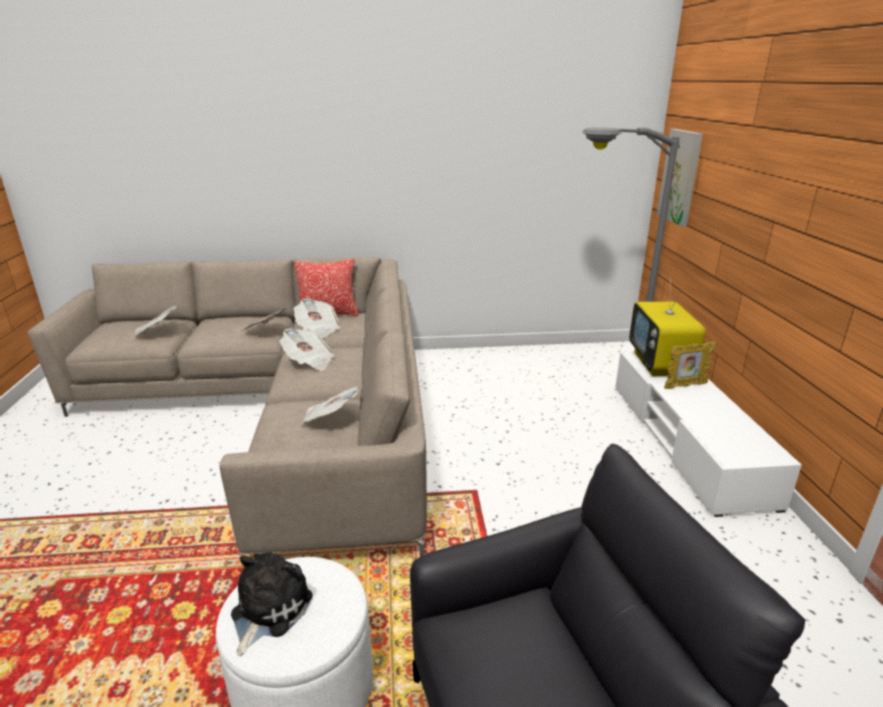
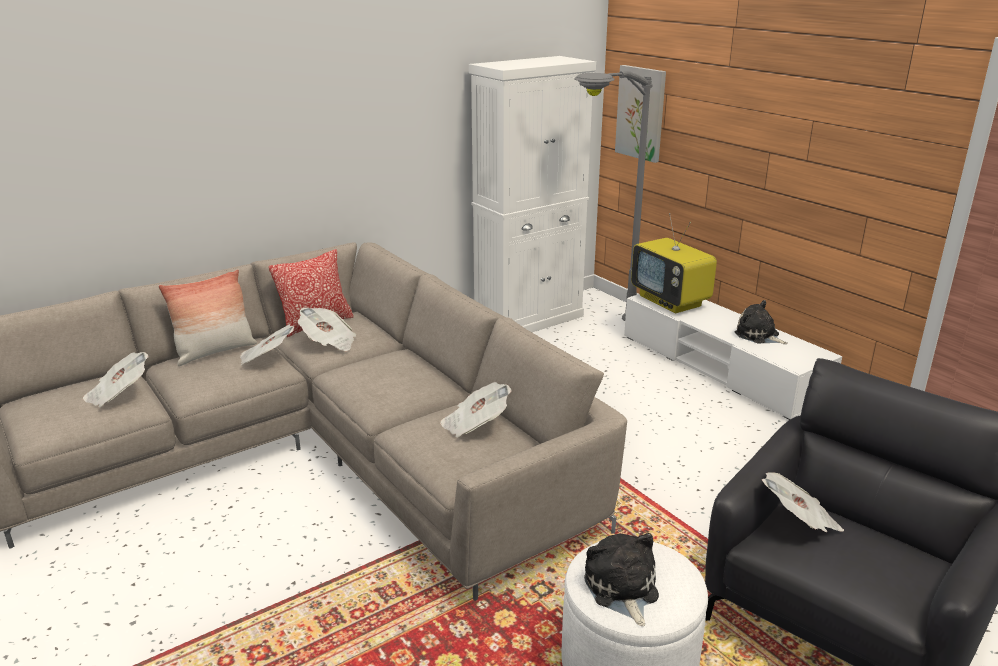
camera: 30 degrees left, 0 degrees up
newspaper [279,328,334,370] -> newspaper moved to [761,472,844,532]
picture frame [664,342,716,389] -> none
none -> pillow [158,269,257,366]
none -> white cabinet [469,56,596,332]
none -> plush toy [735,300,788,344]

